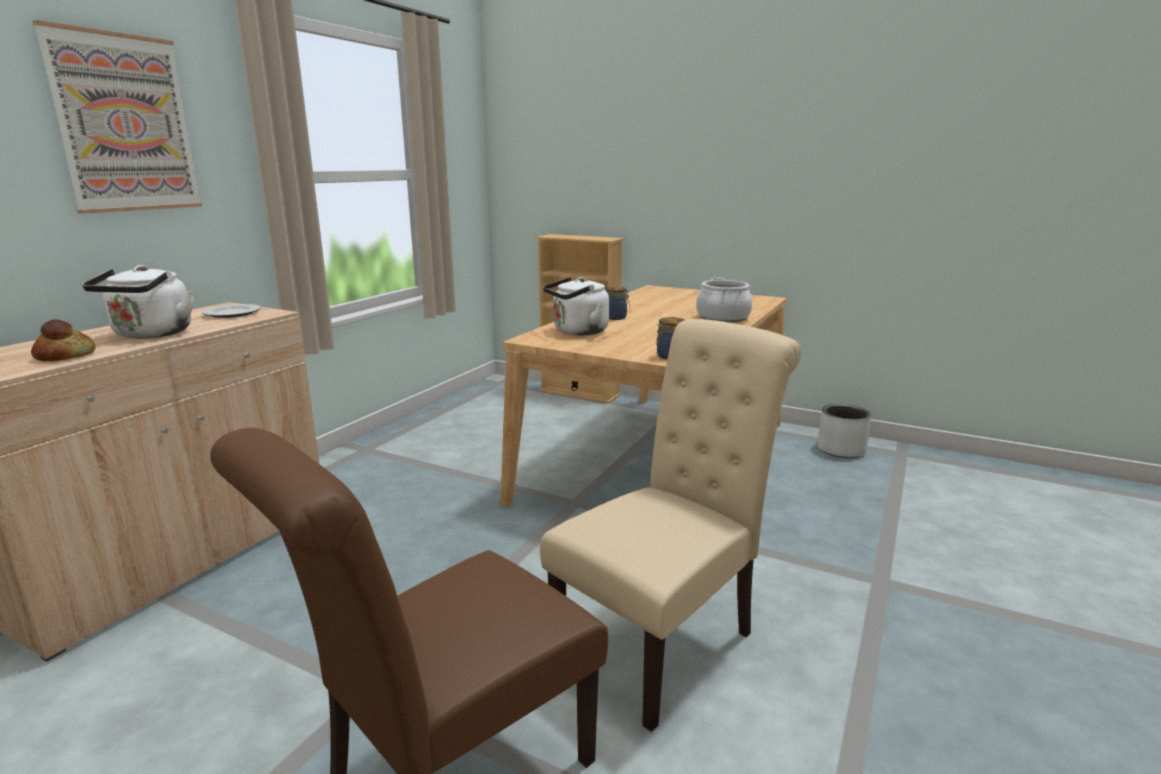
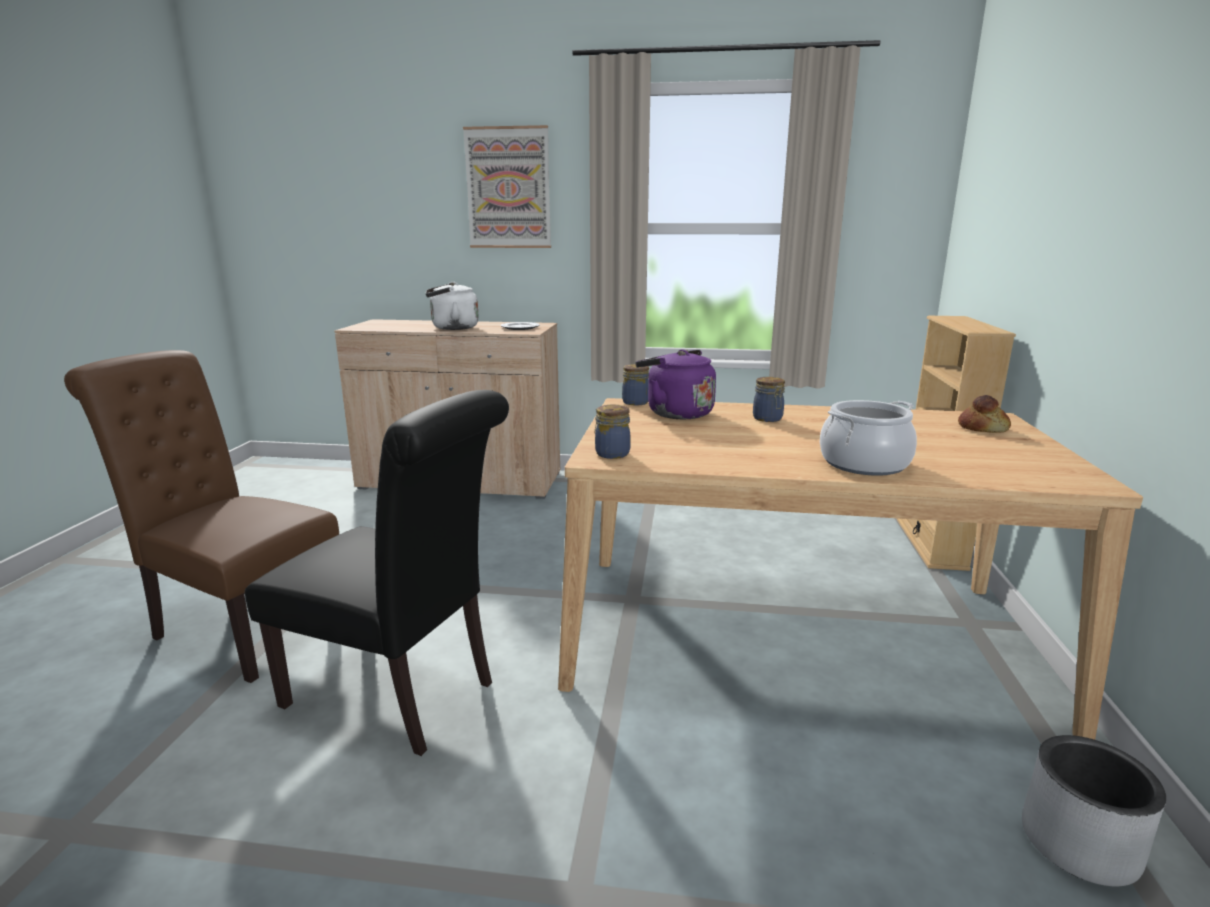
camera: 70 degrees right, 0 degrees up
bread [31,319,95,361] -> bread moved to [958,395,1011,433]
beige chair [540,319,801,732] -> black chair [245,390,509,756]
white kettle [543,277,609,335] -> purple kettle [636,349,716,419]
none -> jar [622,364,649,406]

